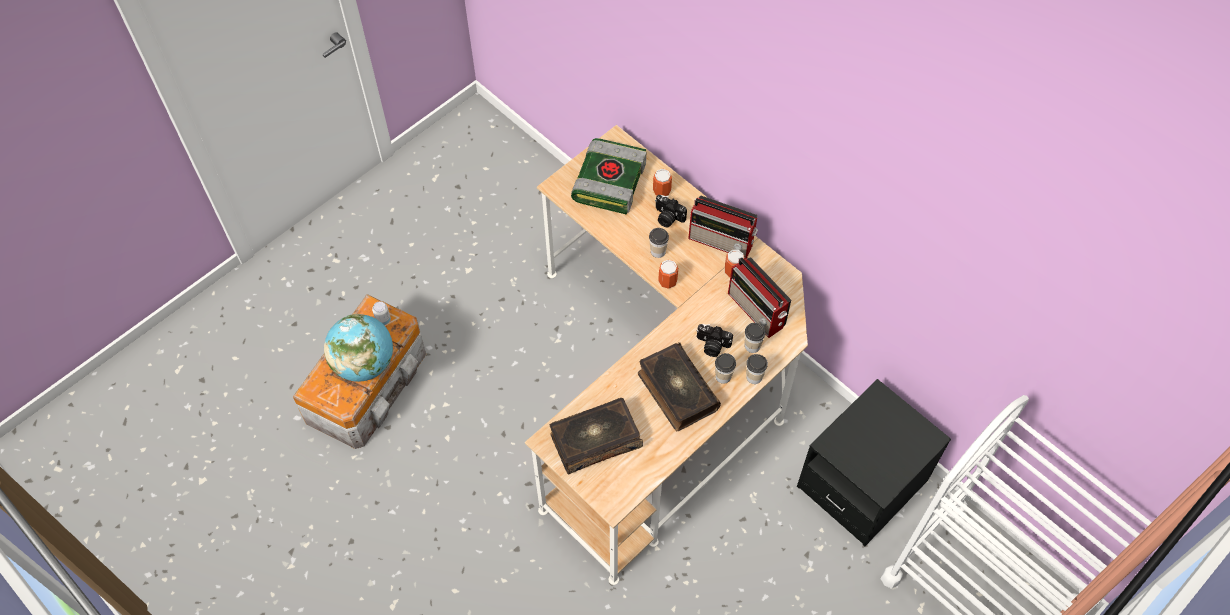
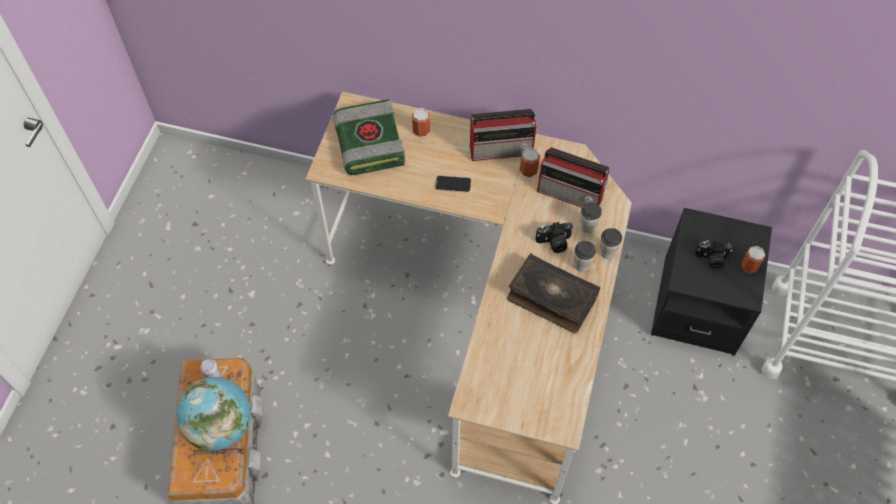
camera: 30 degrees left, 0 degrees up
book [550,398,643,475] -> none
cup [649,228,669,258] -> phone [435,176,471,193]
camera [655,195,687,227] -> camera moved to [695,240,733,269]
can [658,260,678,289] -> can moved to [741,246,766,273]

